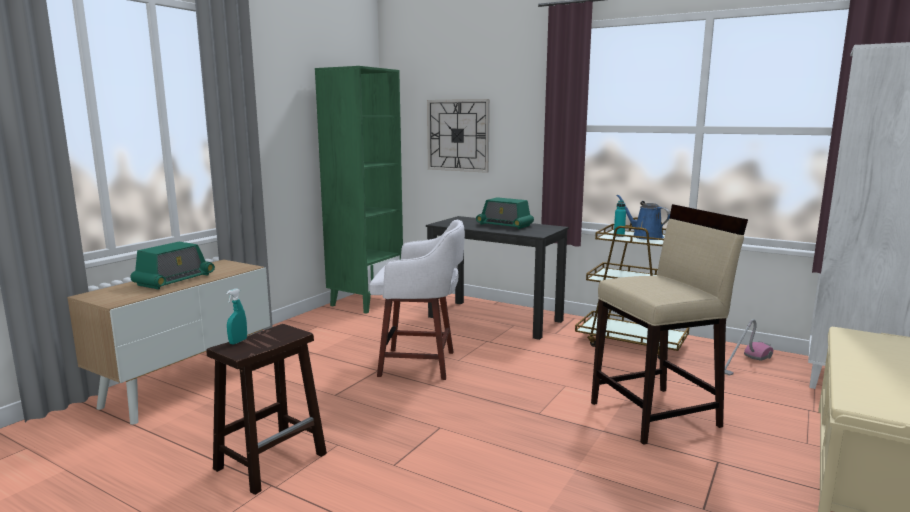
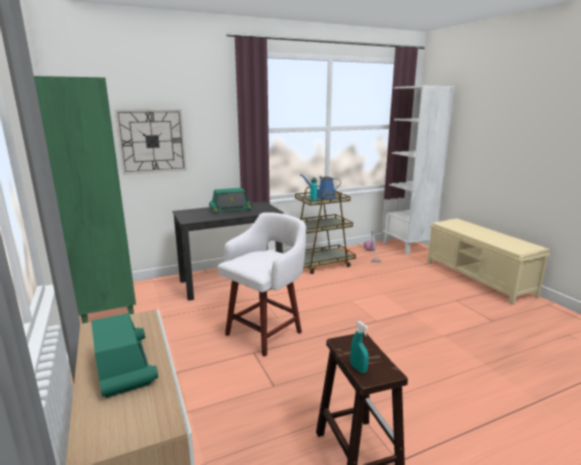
camera: 55 degrees left, 5 degrees up
beige stool [591,204,748,445] -> none

